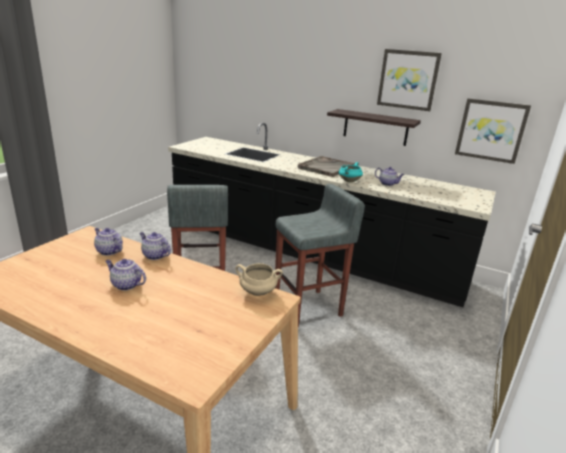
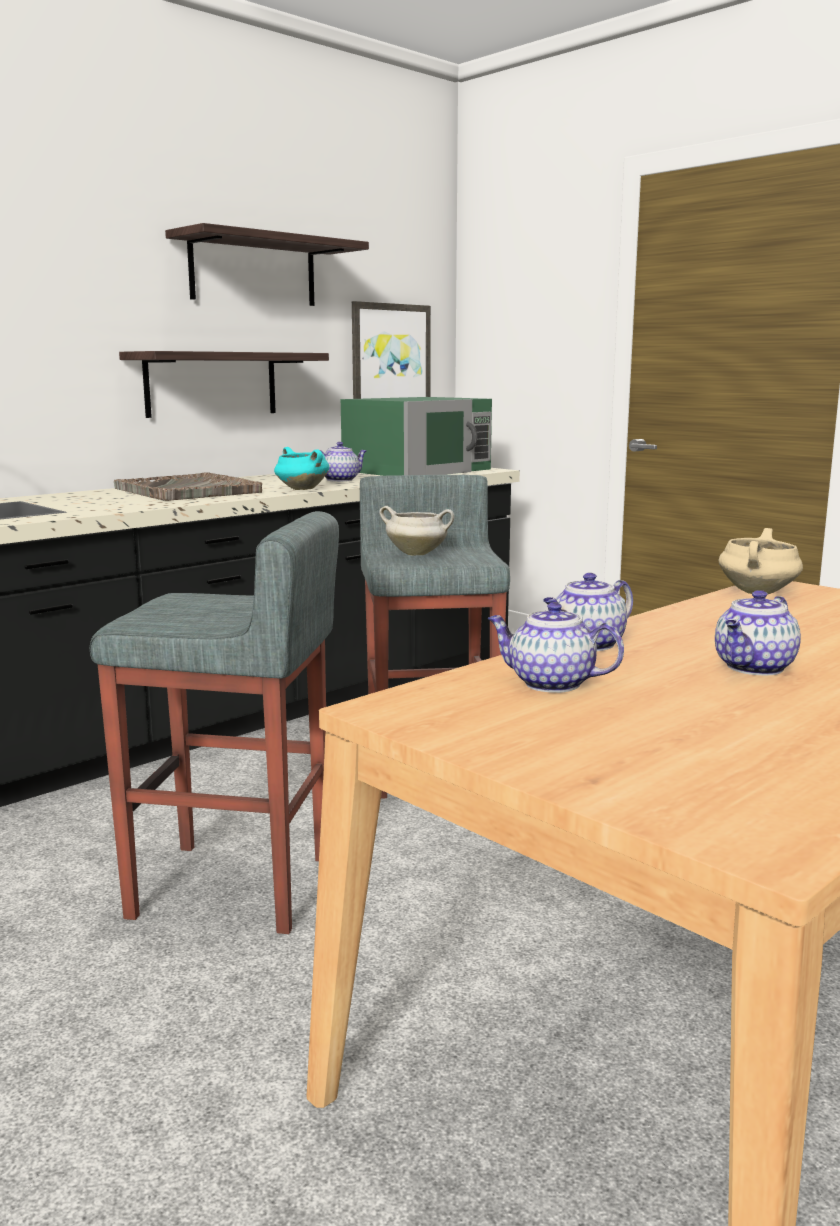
camera: 70 degrees left, 10 degrees down
teapot [94,228,123,256] -> teapot turned 60 degrees clockwise [488,602,624,693]
picture [377,49,442,111] -> shelf [165,223,369,306]
none -> green microwave [341,397,492,476]
none -> white cooking pot [379,506,454,556]

